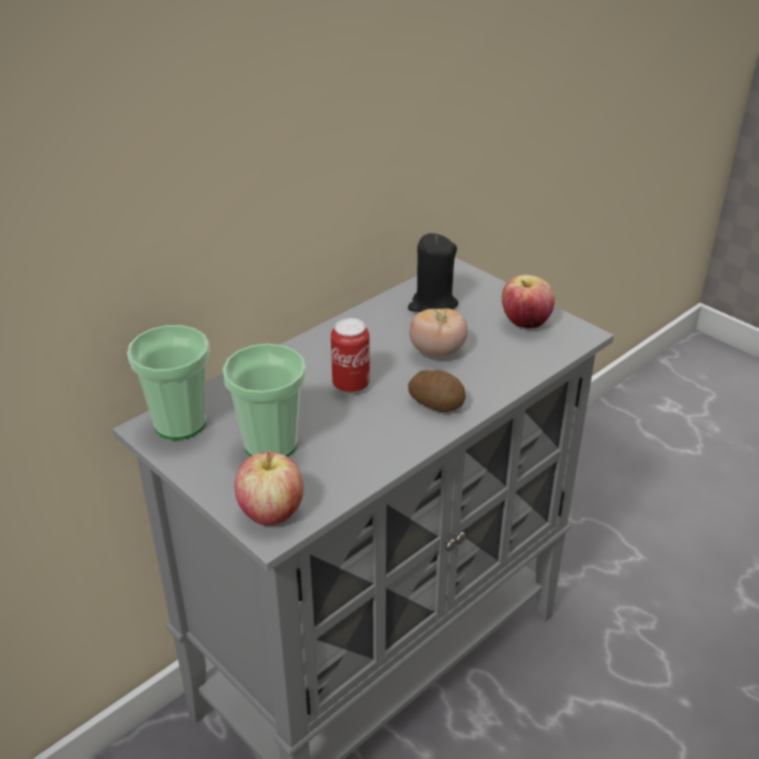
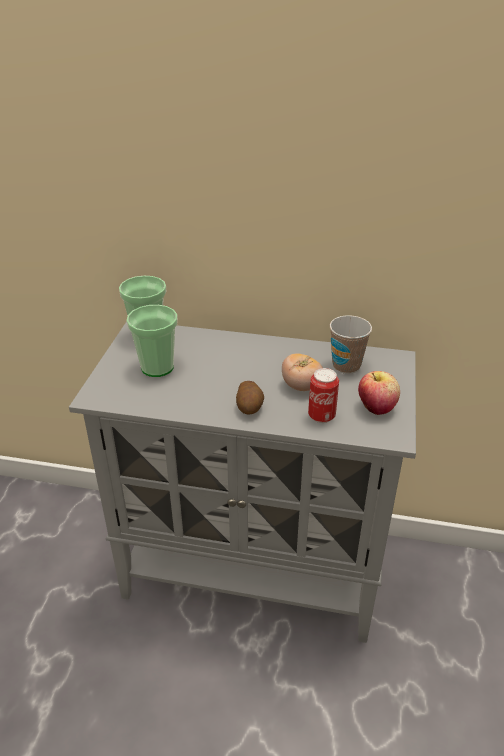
camera: 55 degrees right, 0 degrees up
apple [235,451,304,525] -> none
can [331,318,370,394] -> can moved to [308,368,339,423]
black candle [408,233,458,312] -> cup [330,315,372,374]

